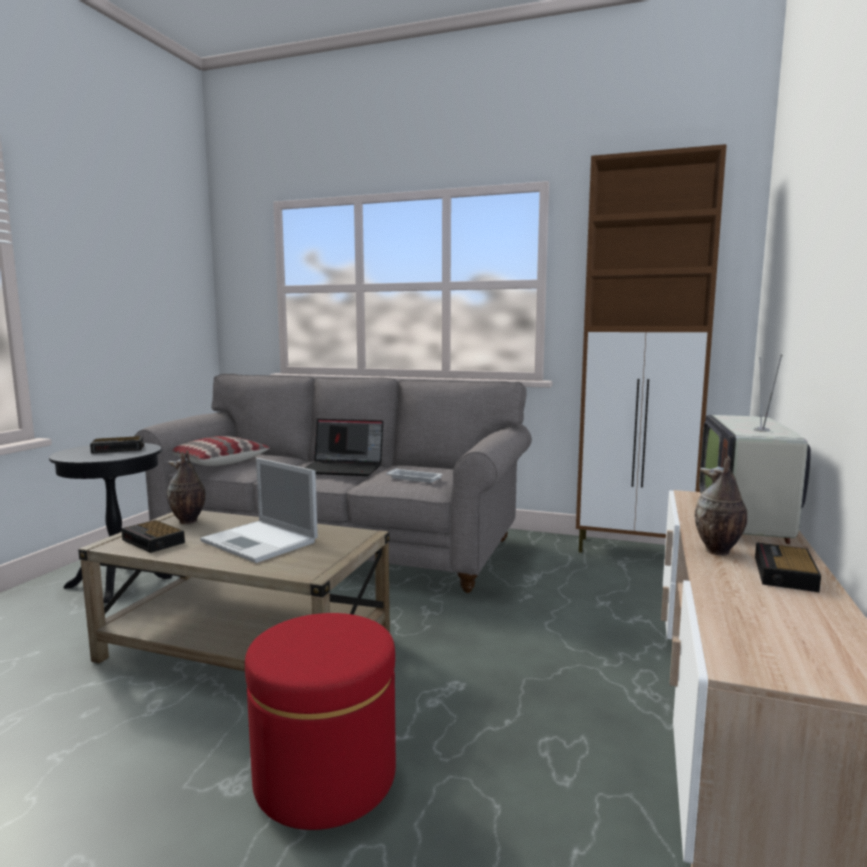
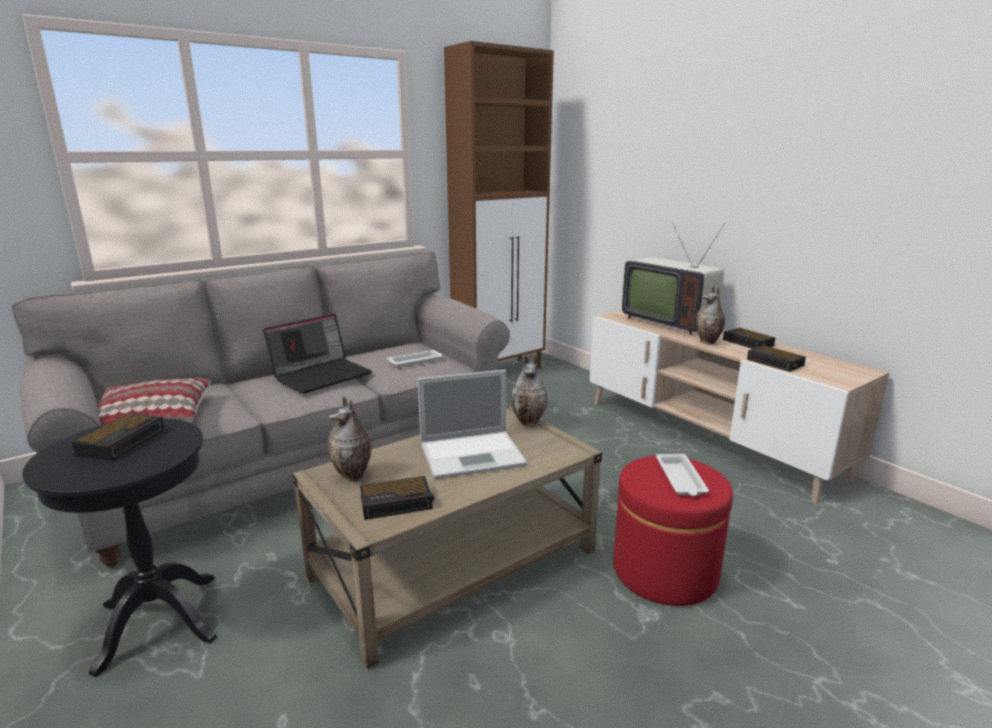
camera: 55 degrees left, 10 degrees up
none -> vase [511,355,548,427]
none -> white tray [656,454,709,496]
none -> alarm clock [747,345,806,372]

